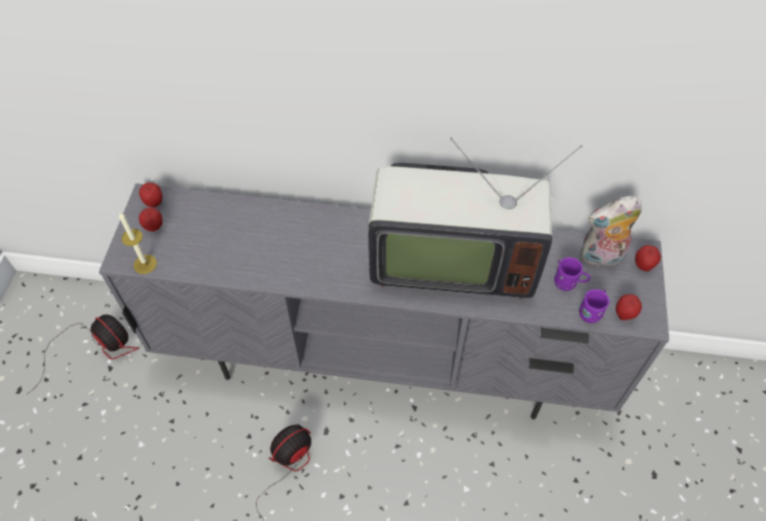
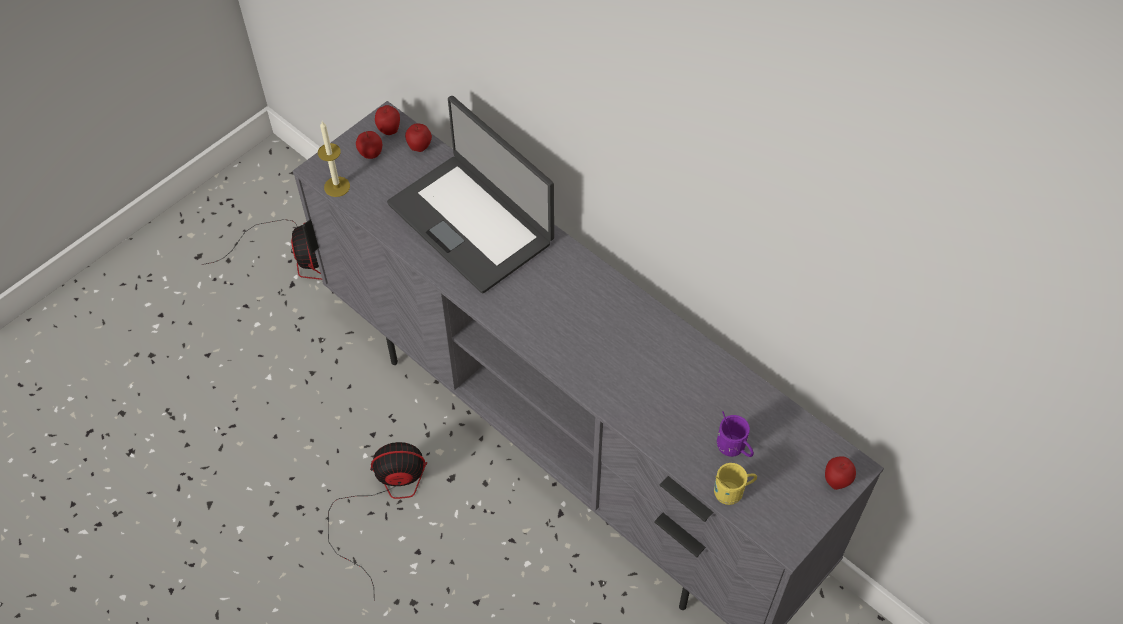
camera: 35 degrees right, 0 degrees up
television [368,138,582,299] -> none
purple mug [579,289,609,323] -> yellow mug [714,463,757,505]
plush toy [580,196,642,268] -> none
apple [616,294,642,320] -> apple moved to [405,124,432,152]
none -> laptop [387,96,554,293]

